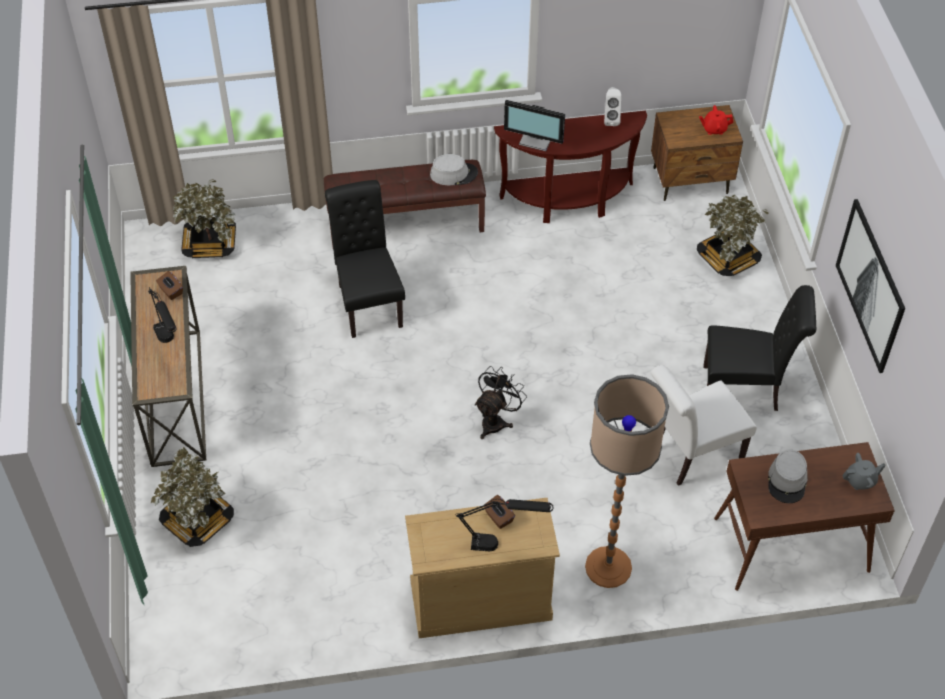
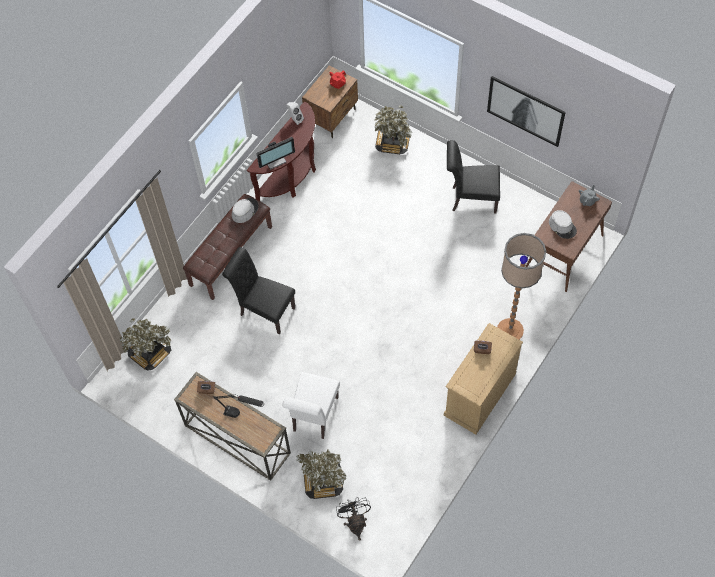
camera: 45 degrees left, 10 degrees up
black table lamp [456,499,554,551] -> none
black fan [475,366,527,439] -> black fan moved to [336,497,371,541]
white chair [651,365,757,486] -> white chair moved to [282,372,340,439]
black chair [703,285,816,411] -> black chair turned 135 degrees counterclockwise [447,140,500,214]

